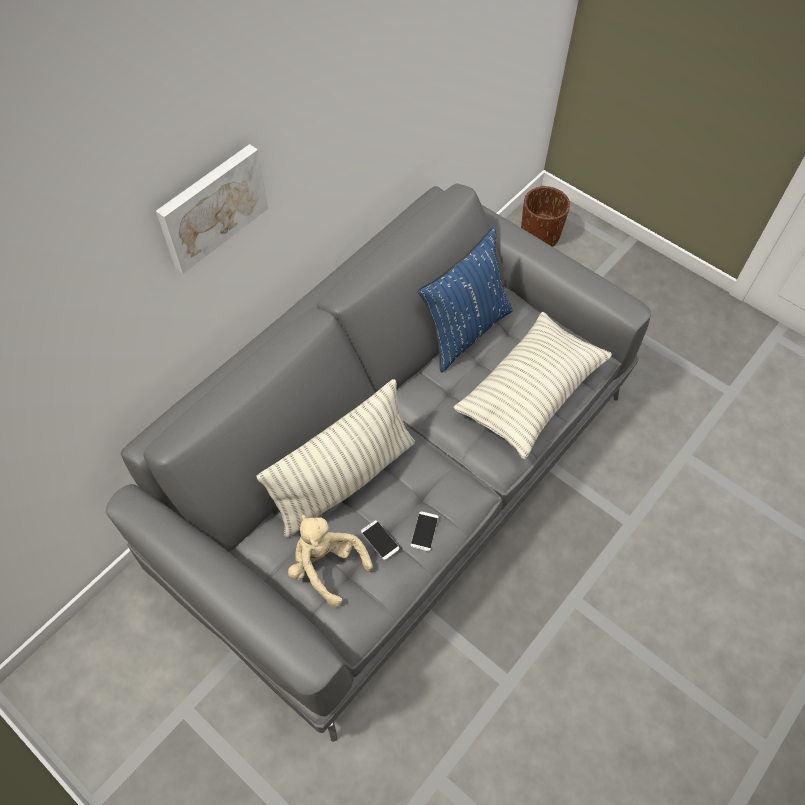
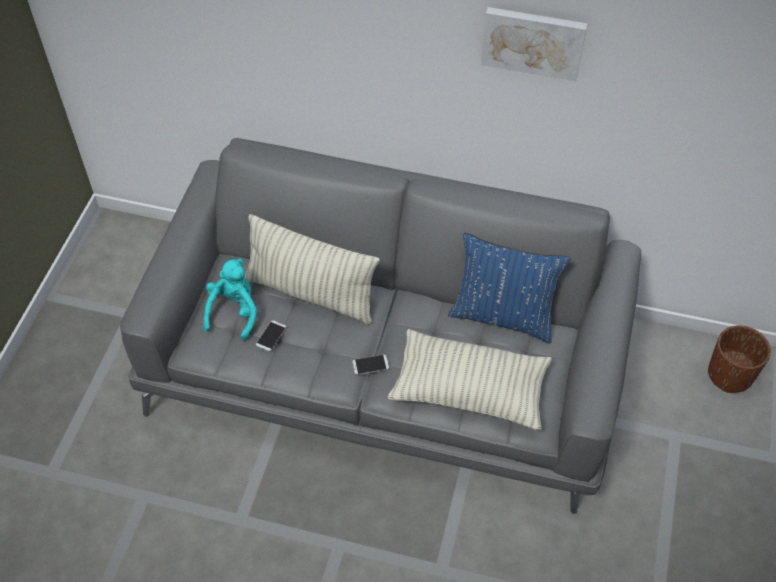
camera: 65 degrees right, 5 degrees down
picture [156,144,268,274] -> picture moved to [481,7,587,81]
beige plush toy [288,515,373,607] -> turquoise plush toy [203,259,257,341]
phone [411,511,439,552] -> phone moved to [352,355,389,375]

